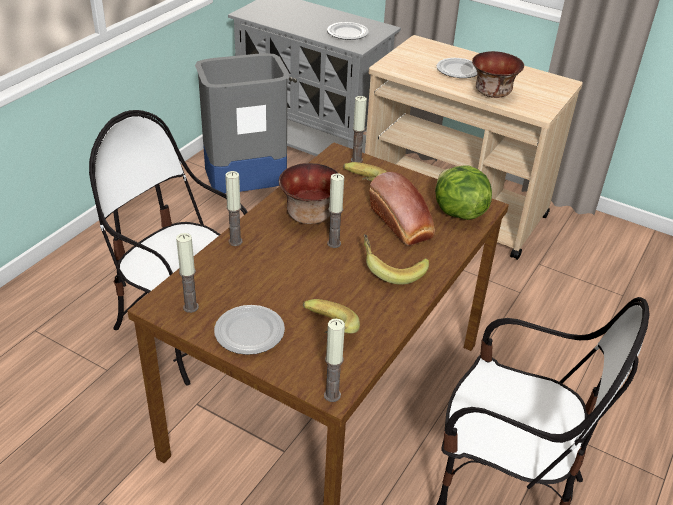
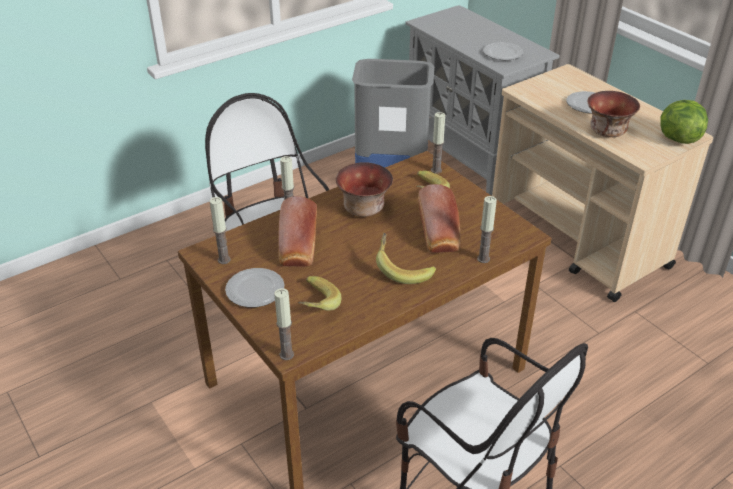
camera: 25 degrees right, 0 degrees up
candle [327,173,344,248] -> candle moved to [477,196,497,263]
lettuce [435,165,492,220] -> lettuce moved to [660,100,708,144]
none -> bread [278,196,317,267]

